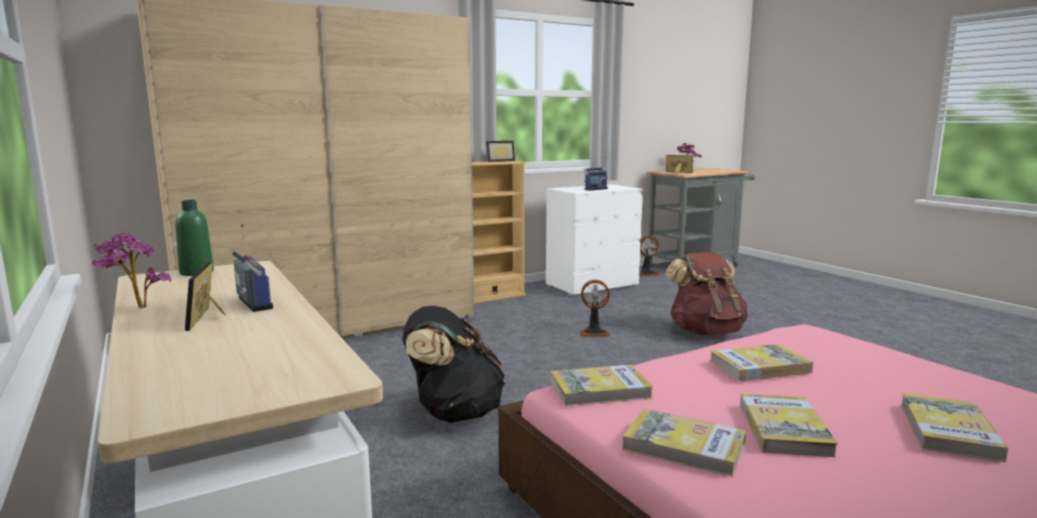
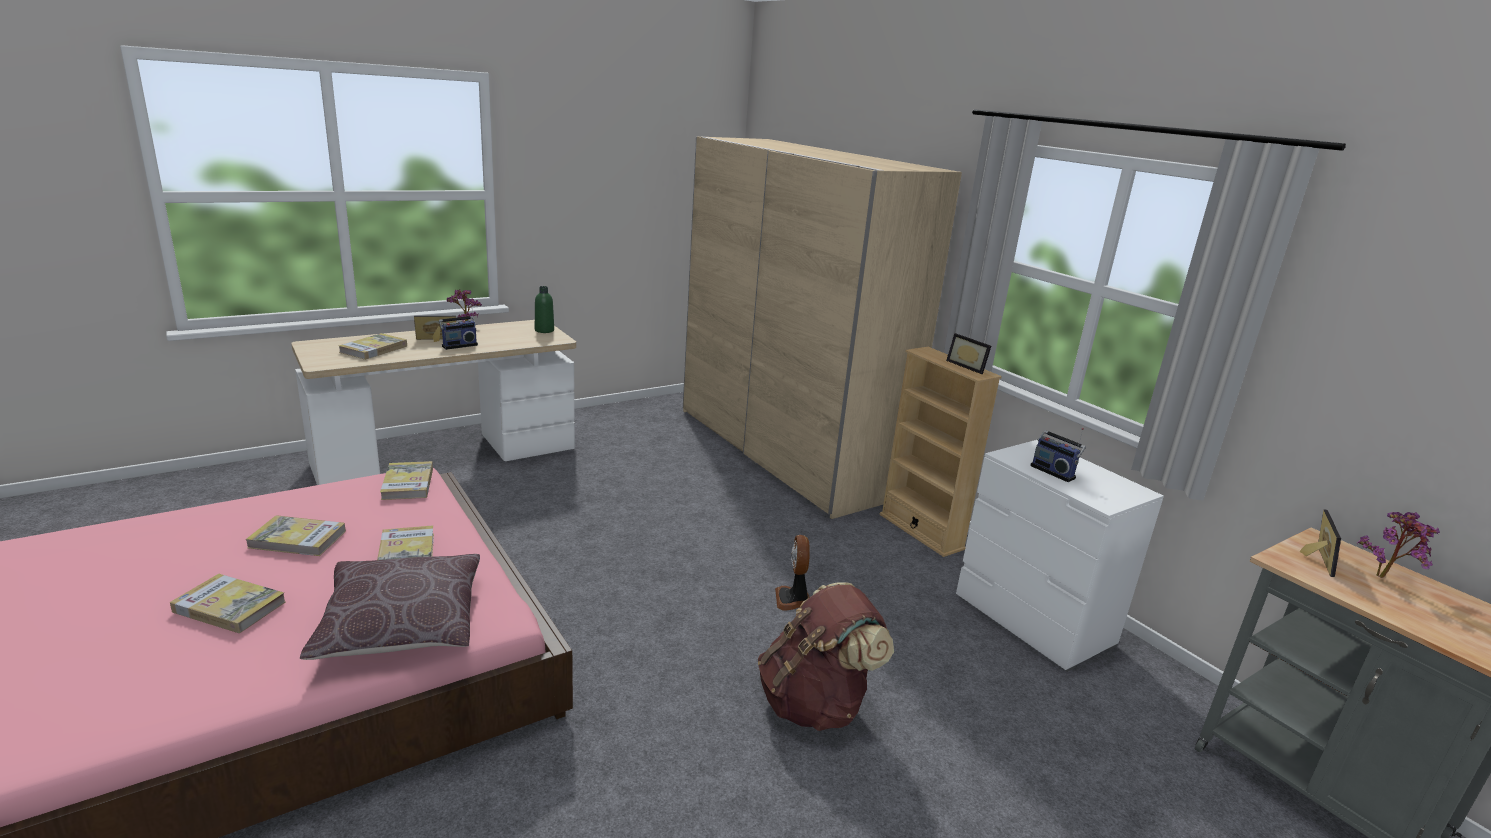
camera: 85 degrees right, 10 degrees up
black backpack [402,306,505,423] -> none
book [622,409,746,477] -> book moved to [339,333,407,360]
fan [639,235,661,277] -> none
none -> brown pillow [300,554,480,660]

